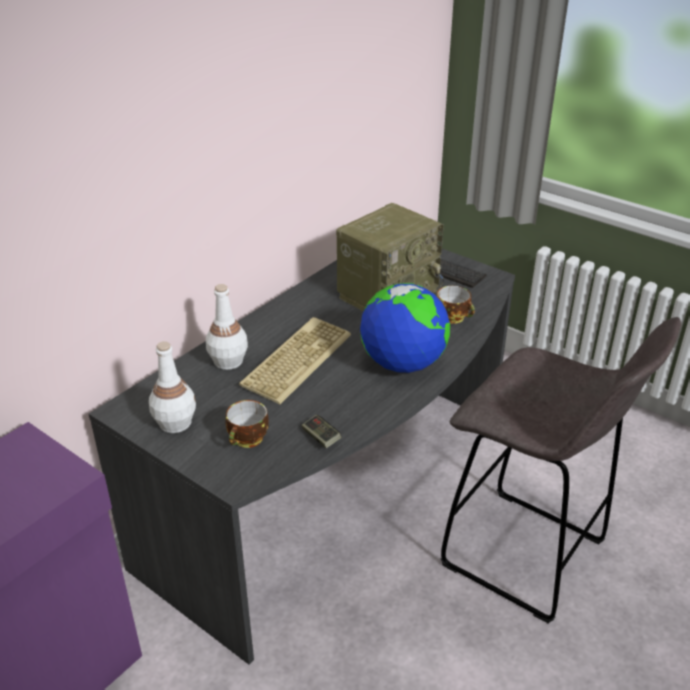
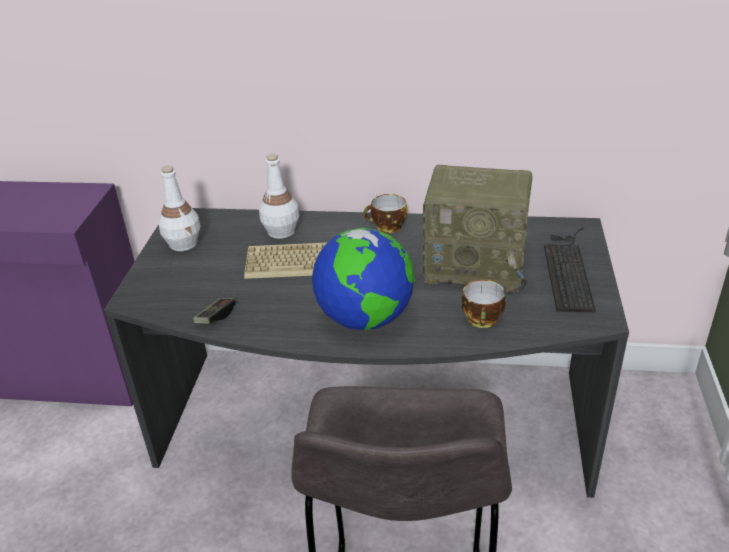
camera: 60 degrees right, 0 degrees up
cup [226,400,269,448] -> cup moved to [363,194,407,233]

